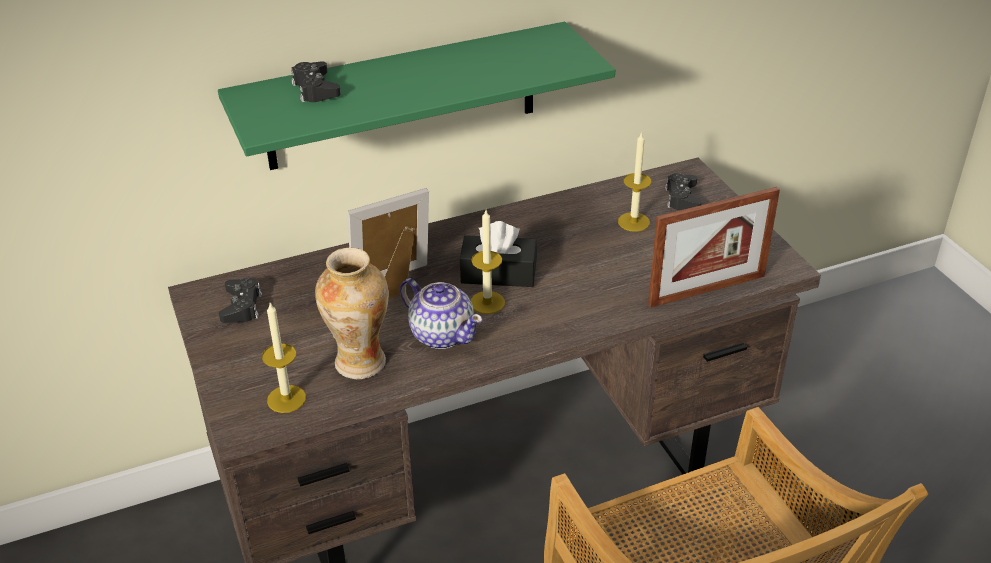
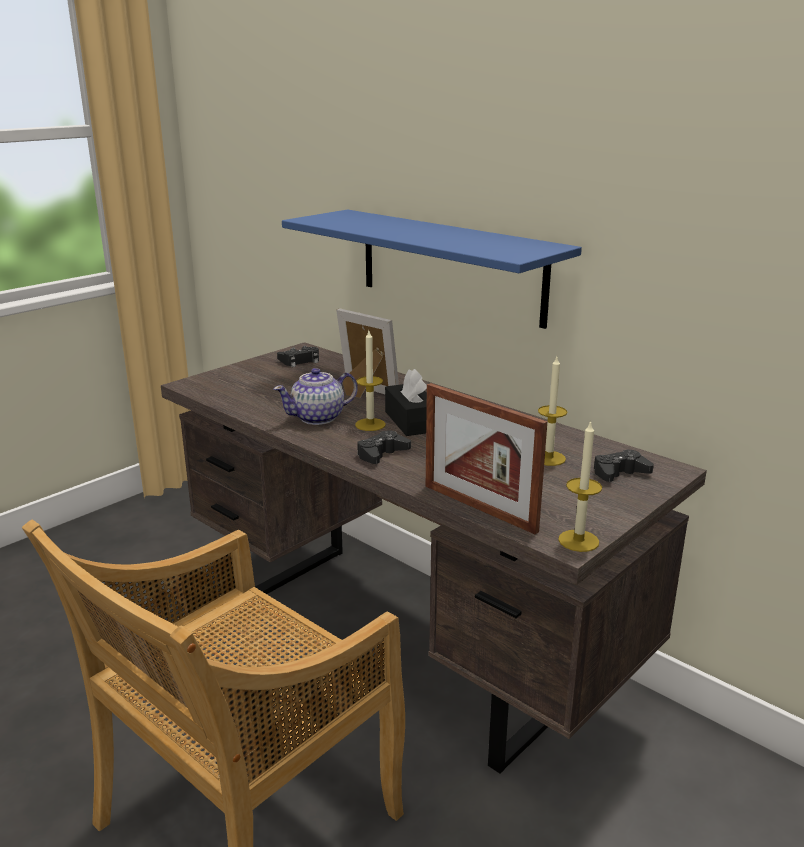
camera: 65 degrees right, 15 degrees down
green shelf [218,22,615,170] -> blue shelf [282,210,582,329]
candle [262,303,306,413] -> candle moved to [558,420,602,552]
black game controller [291,62,341,102] -> black game controller moved to [357,430,411,464]
vase [315,247,389,379] -> none
teapot [400,278,483,349] -> teapot turned 45 degrees clockwise [273,368,358,425]

